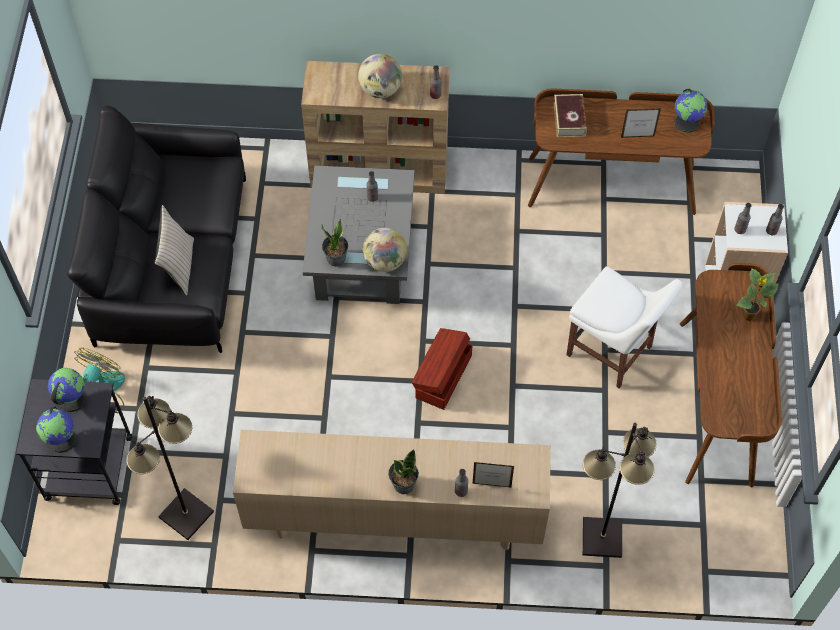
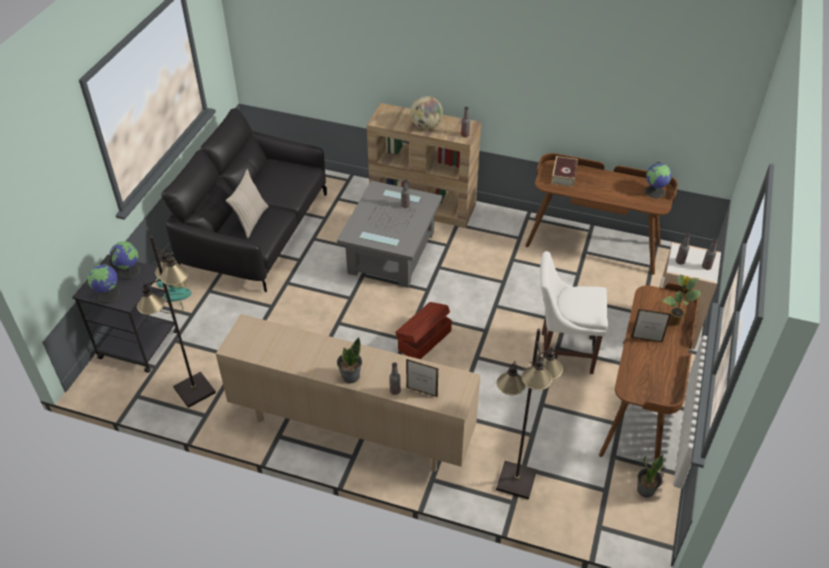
camera: 15 degrees right, 15 degrees down
potted plant [322,219,348,266] -> potted plant moved to [637,455,663,497]
globe [363,228,407,272] -> none
white chair [566,266,683,389] -> white chair turned 135 degrees clockwise [540,251,608,374]
picture frame [621,108,661,138] -> picture frame moved to [631,309,671,342]

